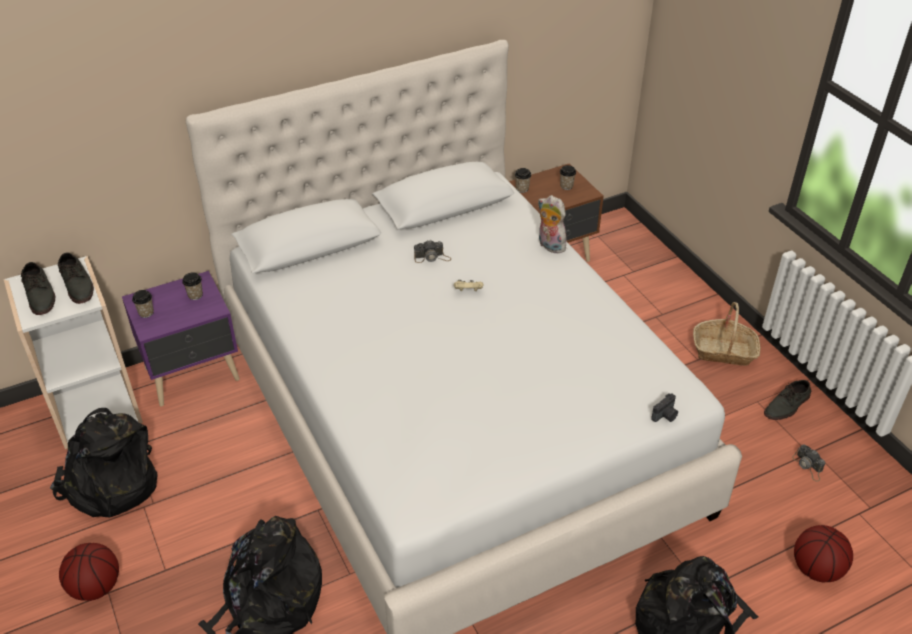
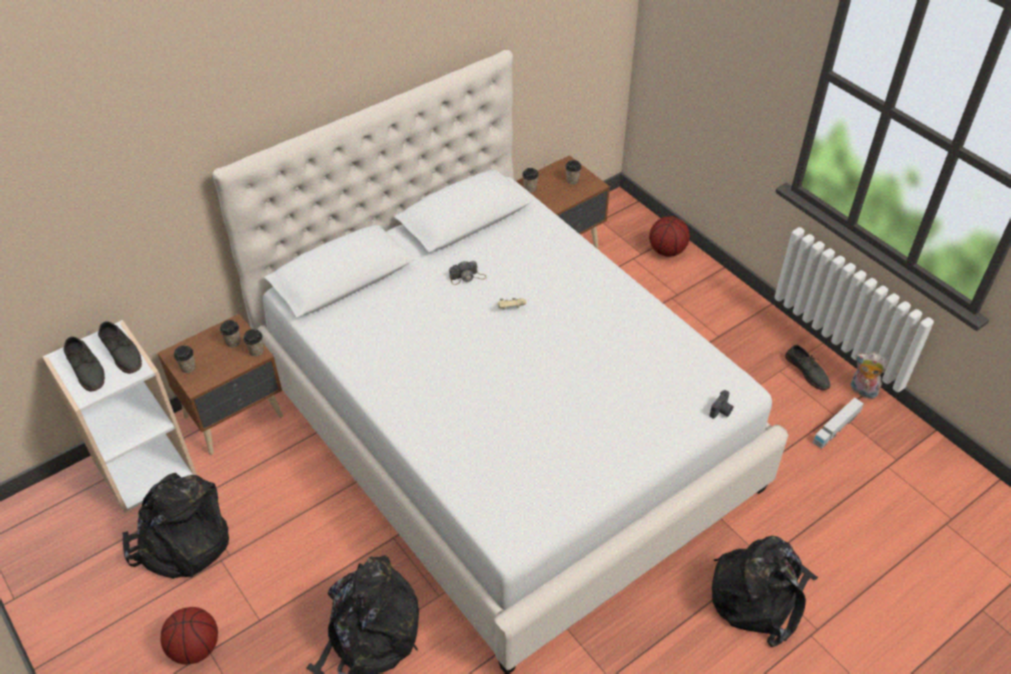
camera: 10 degrees left, 5 degrees up
purple nightstand [122,271,240,406] -> brown nightstand [158,314,283,455]
plush toy [538,195,567,253] -> plush toy moved to [851,352,887,399]
basket [693,302,761,366] -> none
grey shoe [764,380,811,420] -> grey shoe turned 75 degrees counterclockwise [785,345,831,390]
camera [792,444,825,482] -> toy truck [812,398,864,449]
basketball [794,525,853,582] -> basketball moved to [649,216,690,257]
none -> cup [243,329,264,356]

